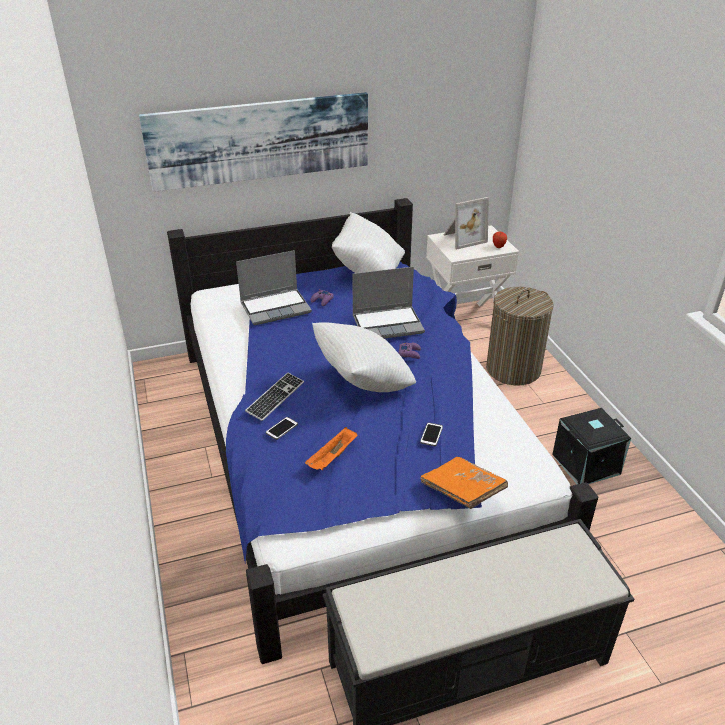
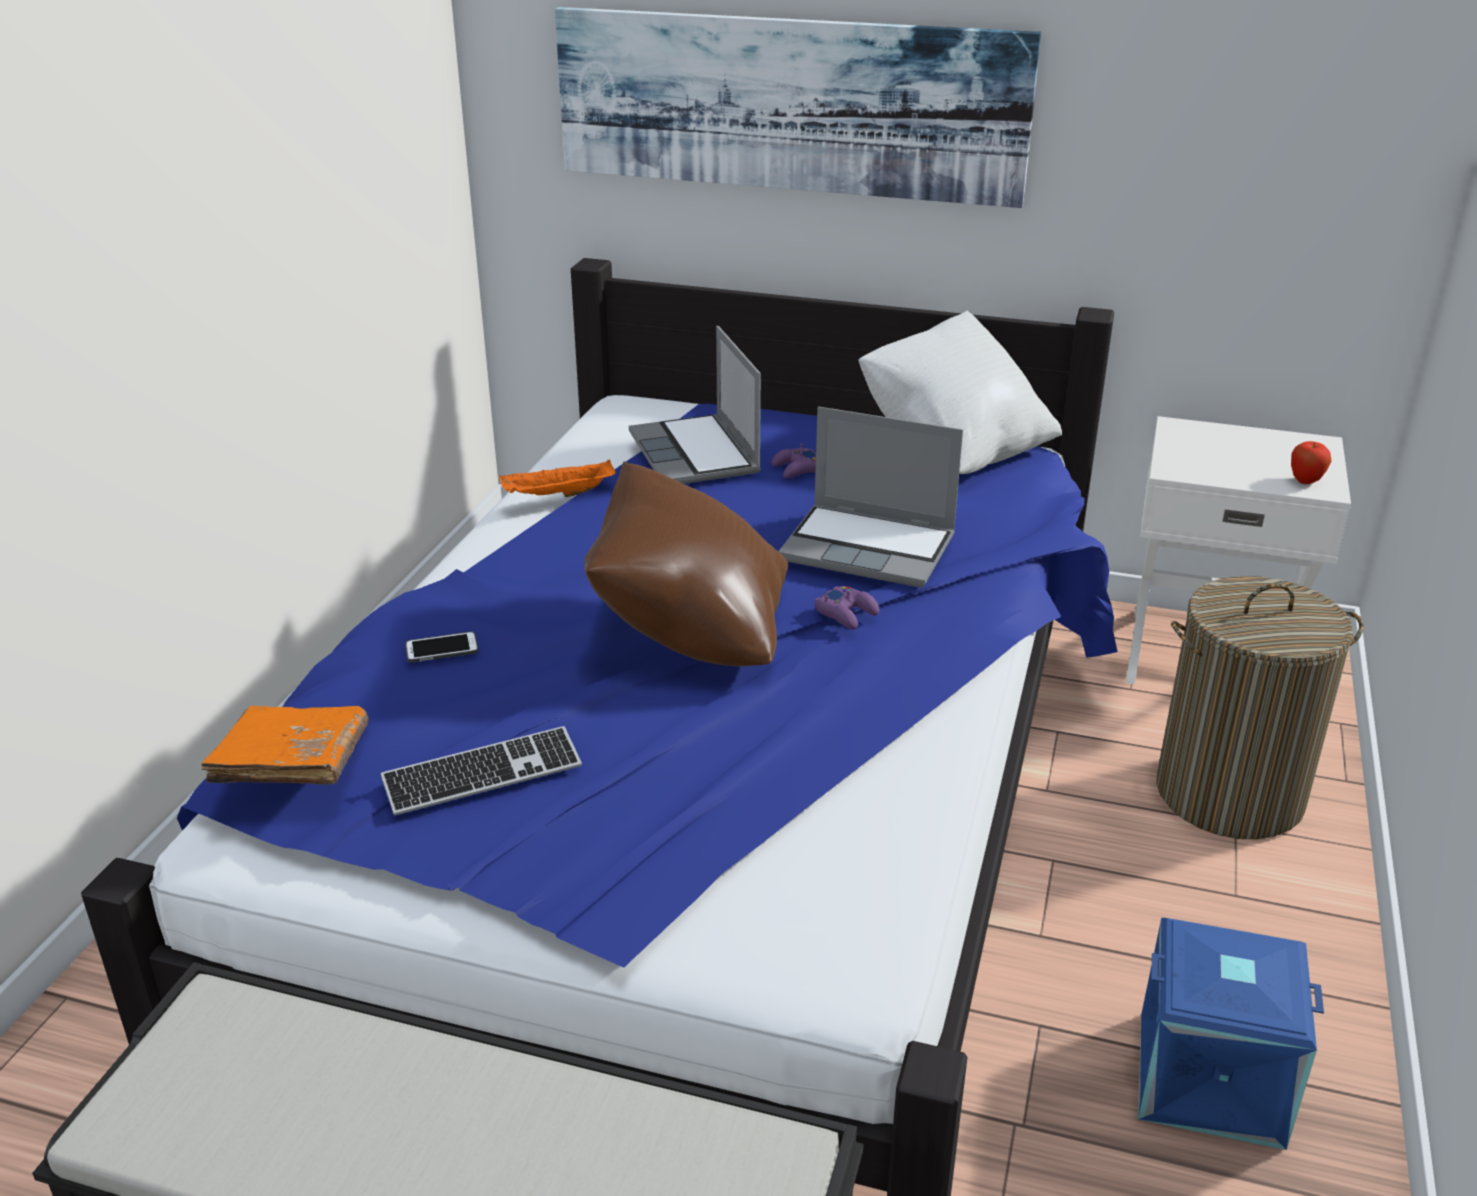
camera: 35 degrees right, 5 degrees down
laptop [236,250,312,325] -> laptop turned 60 degrees clockwise [629,326,761,484]
keyboard [245,372,304,421] -> keyboard moved to [381,726,582,815]
orange tray [305,427,357,470] -> orange tray moved to [499,460,616,497]
white pillow [312,322,416,392] -> brown pillow [584,461,788,667]
phone [420,423,443,446] -> none
orange book [420,457,508,509] -> orange book moved to [202,706,369,784]
picture frame [444,197,489,249] -> none
black storage box [552,408,631,484] -> blue storage box [1138,918,1324,1150]

